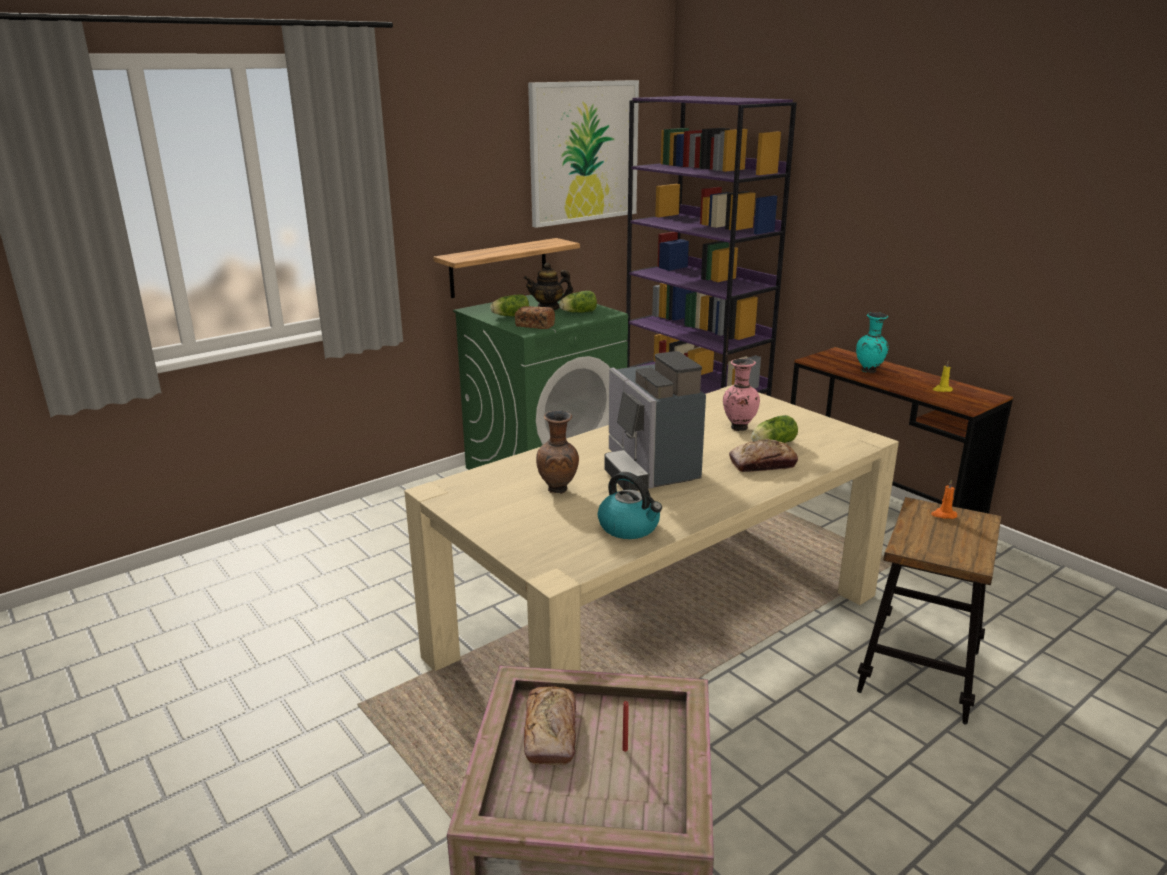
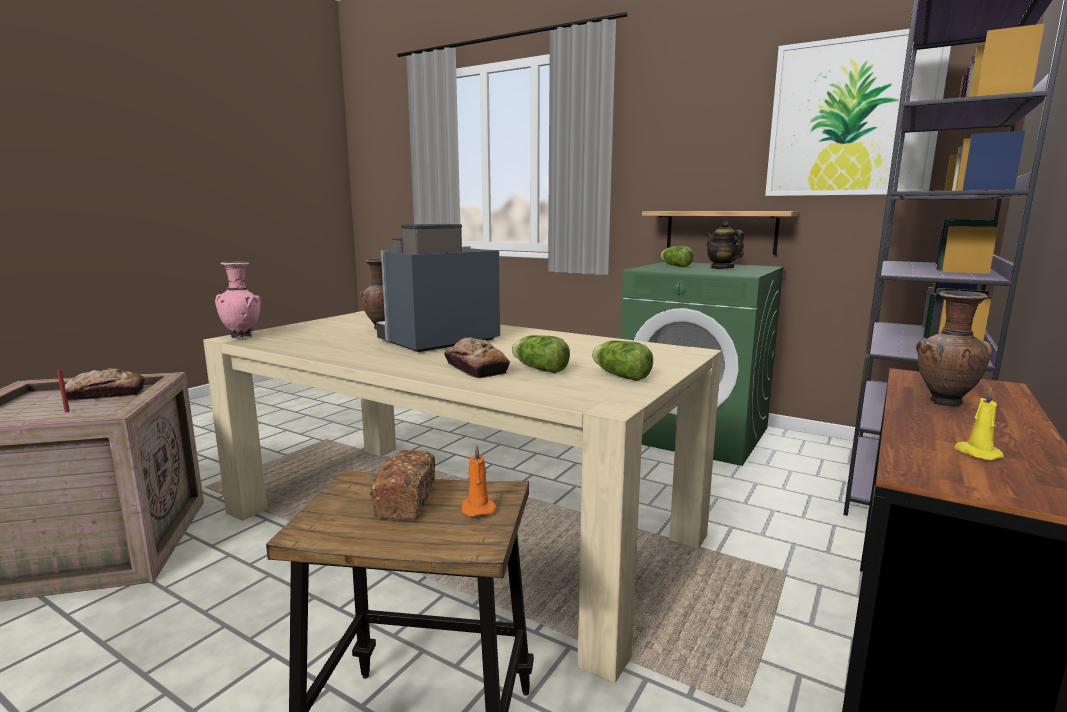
camera: 70 degrees right, 10 degrees down
bread [515,306,555,329] -> bread moved to [370,450,435,520]
lettuce [559,291,597,313] -> lettuce moved to [592,340,653,381]
kettle [598,472,662,539] -> none
pink vase [723,358,760,431] -> pink vase moved to [215,261,261,339]
turquoise vase [856,312,889,374] -> brown vase [916,291,992,406]

